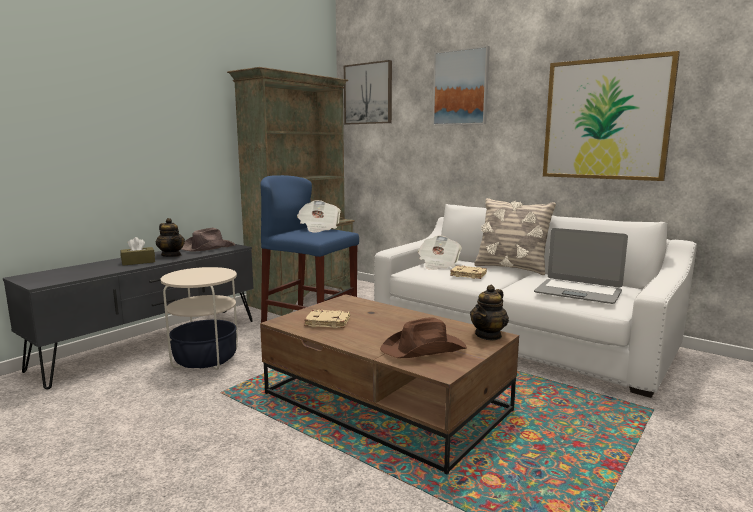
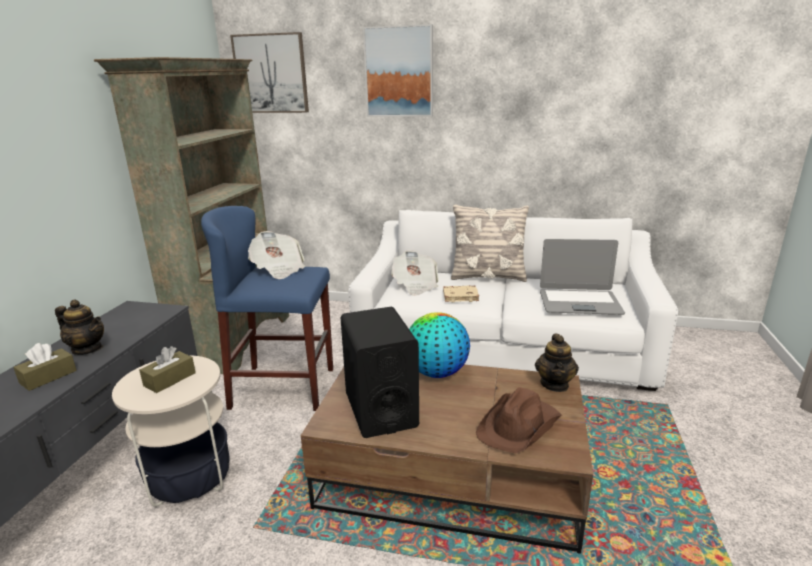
camera: 25 degrees left, 10 degrees up
brown hat [181,228,235,252] -> none
beige book [304,310,350,328] -> black speaker [341,307,419,438]
picture [543,51,680,181] -> none
none -> brown tissue box [139,346,196,393]
none -> globe [409,312,470,378]

